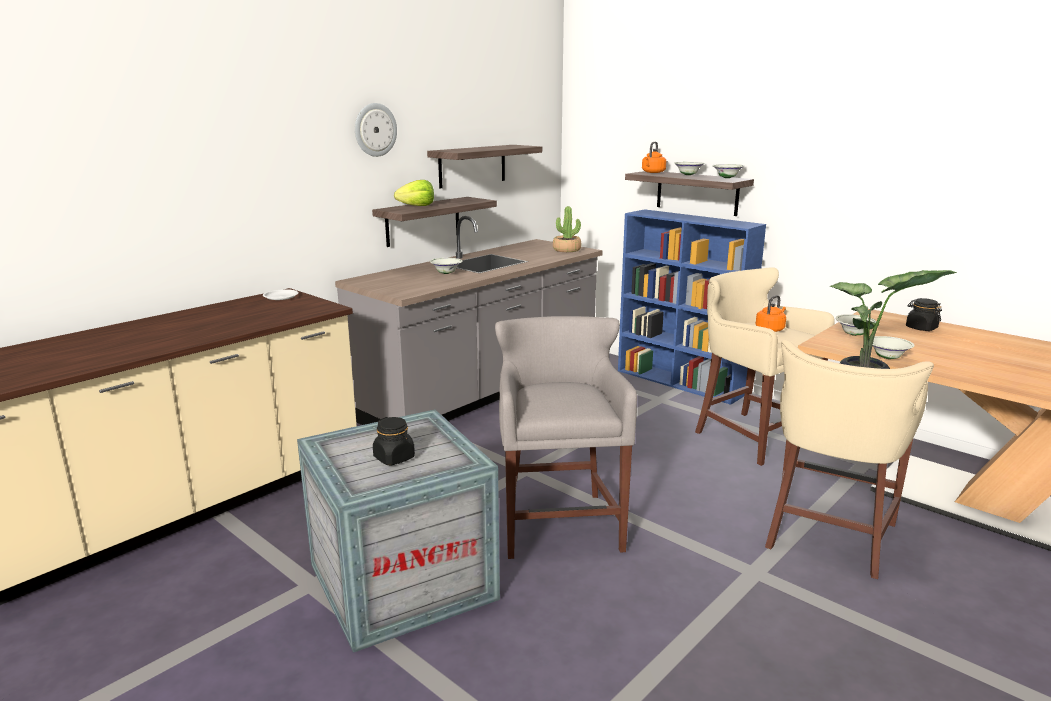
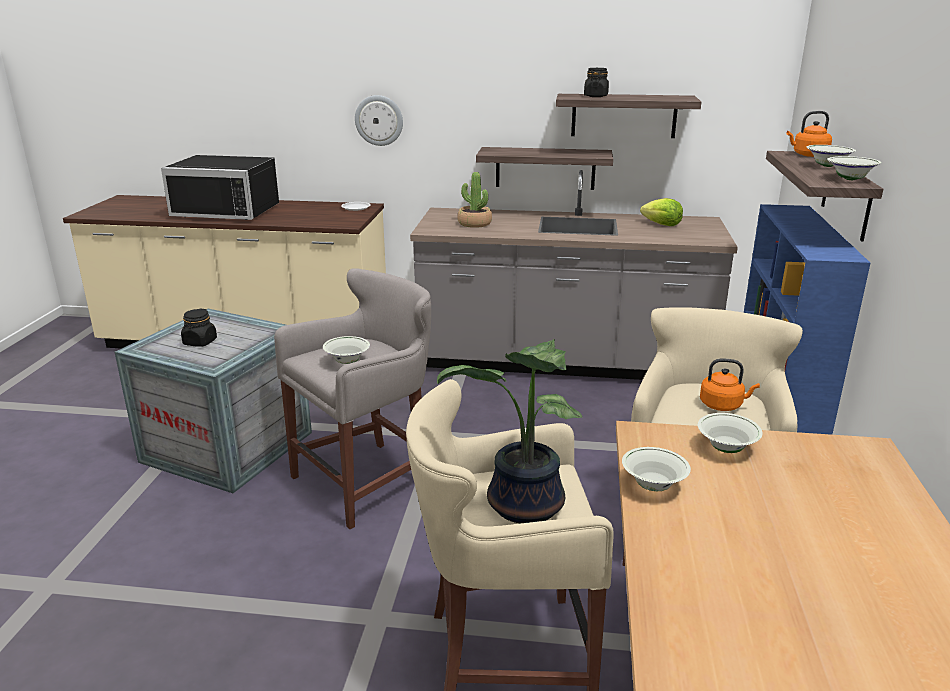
camera: 55 degrees right, 5 degrees up
wall clock [355,103,397,157] -> wall clock moved to [355,95,403,146]
lettuce [394,180,434,206] -> lettuce moved to [640,198,683,226]
white bowl [429,258,462,274] -> white bowl moved to [323,336,370,364]
potted plant [553,206,581,252] -> potted plant moved to [457,172,492,228]
black jar [906,298,942,331] -> black jar moved to [584,68,609,97]
none -> black microwave [161,155,279,220]

